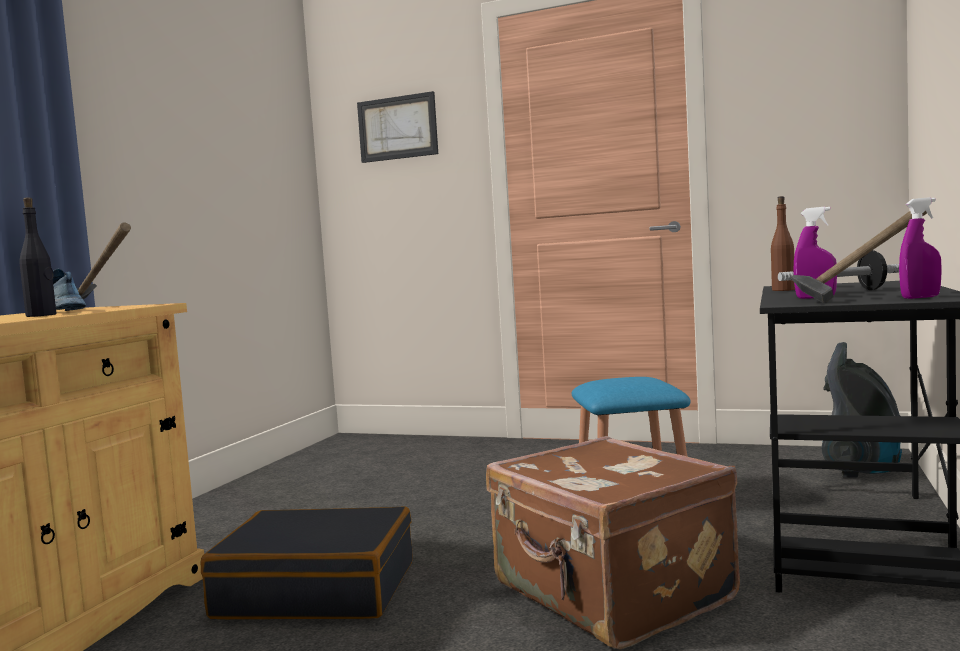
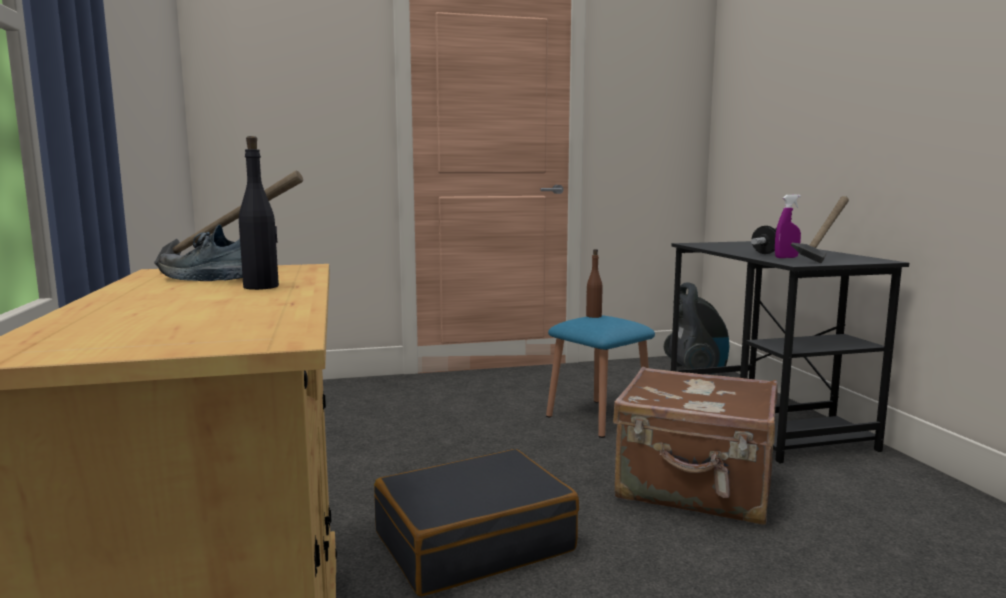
camera: 35 degrees left, 5 degrees up
picture [357,91,438,163] -> none
brown bottle [771,196,795,291] -> brown bottle moved to [586,249,603,318]
purple spray bottle [899,197,942,299] -> none

